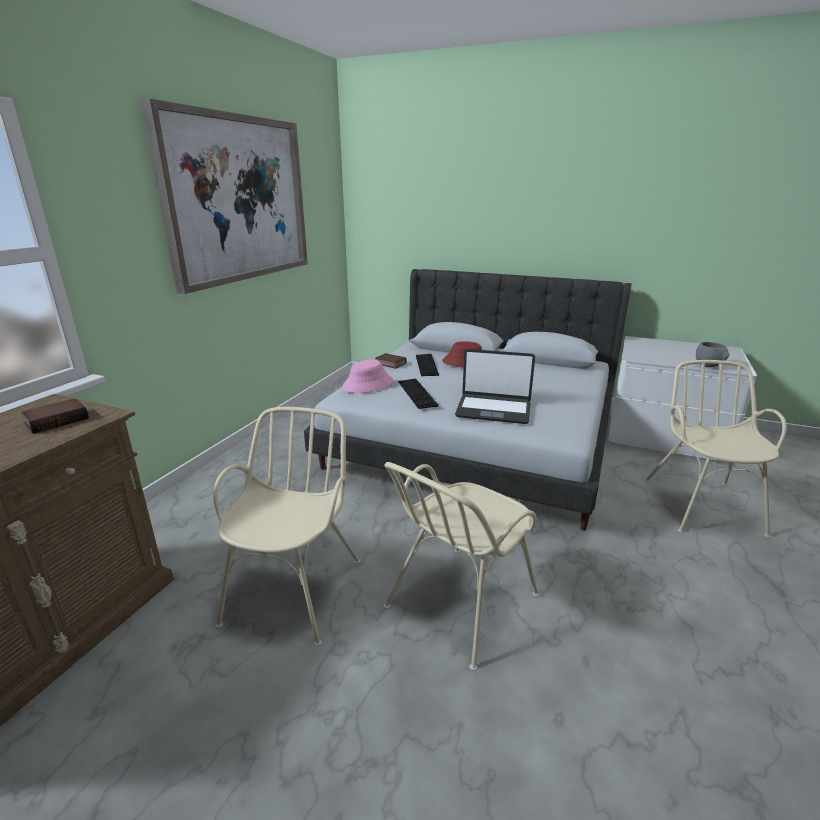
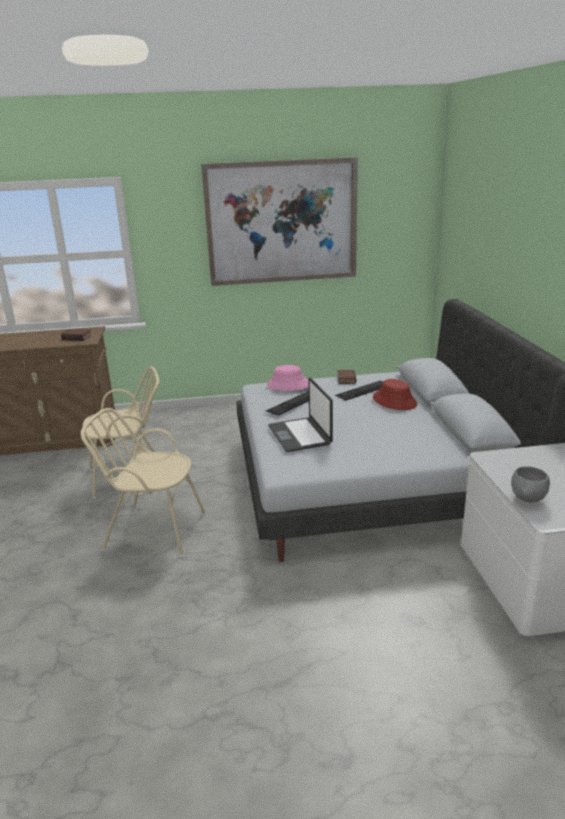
camera: 60 degrees right, 0 degrees up
beige chair [644,360,787,537] -> none

